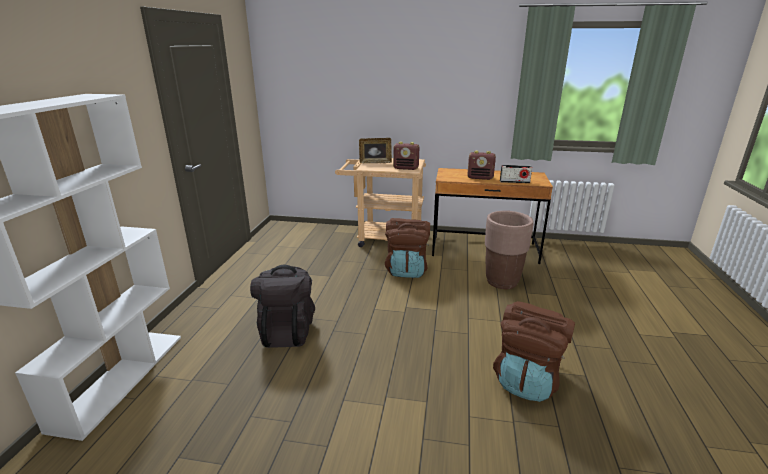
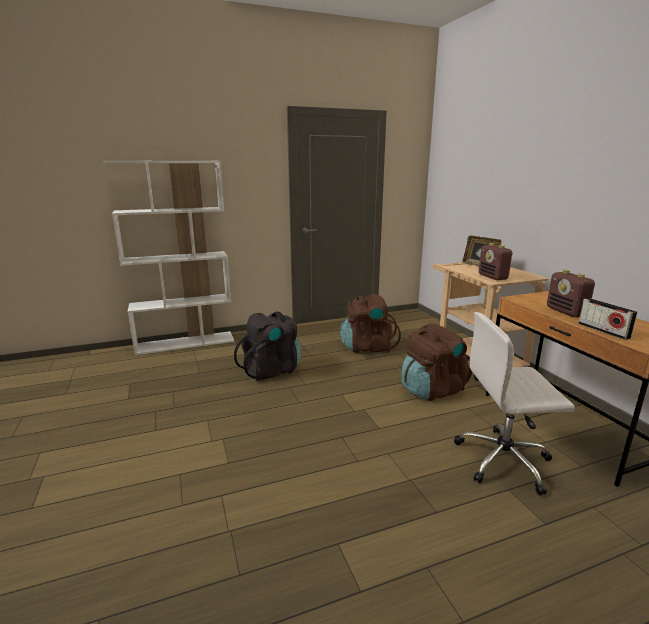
camera: 60 degrees right, 5 degrees down
brown planter [485,211,534,289] -> white office chair [454,312,575,496]
brown backpack [493,301,575,402] -> brown backpack moved to [340,294,401,353]

